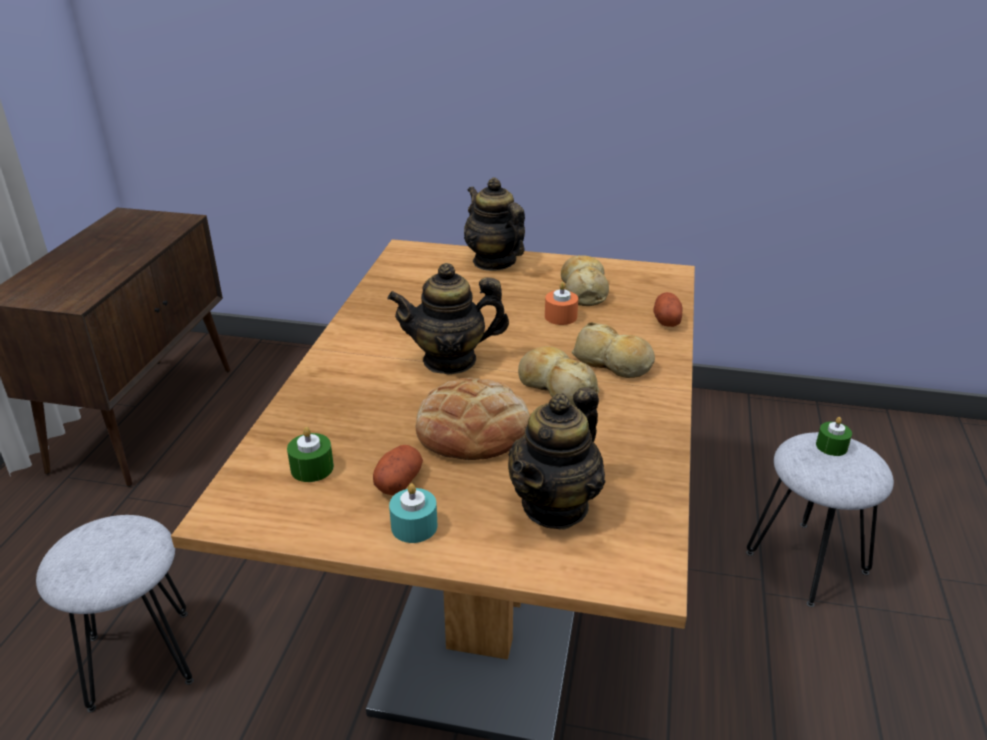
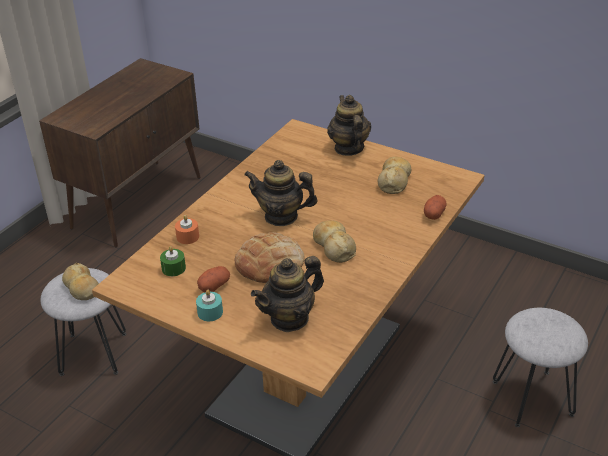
camera: 20 degrees right, 5 degrees up
orange candle [545,282,578,325] -> orange candle moved to [175,215,199,244]
bread [572,322,655,378] -> bread moved to [62,263,99,300]
green candle [816,417,852,456] -> none

